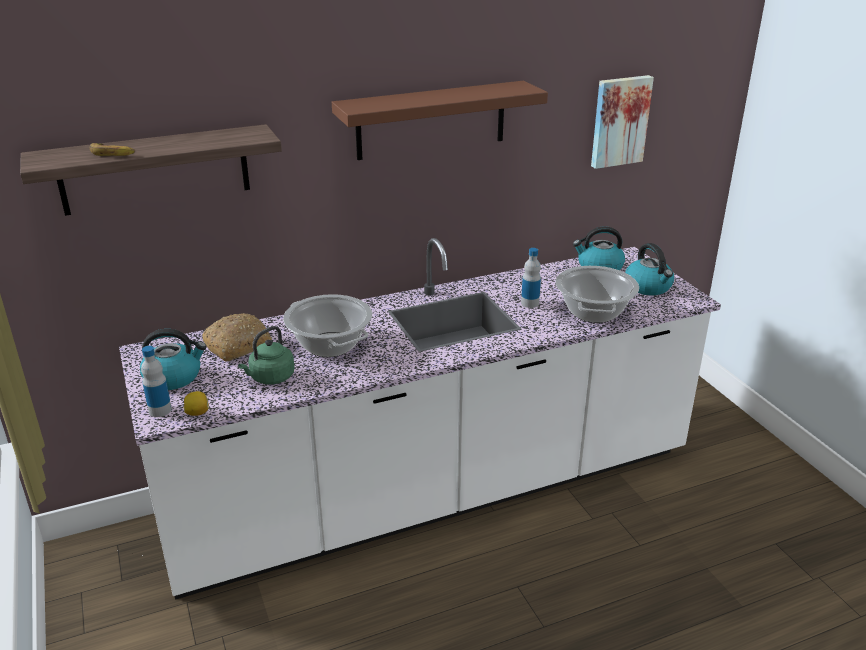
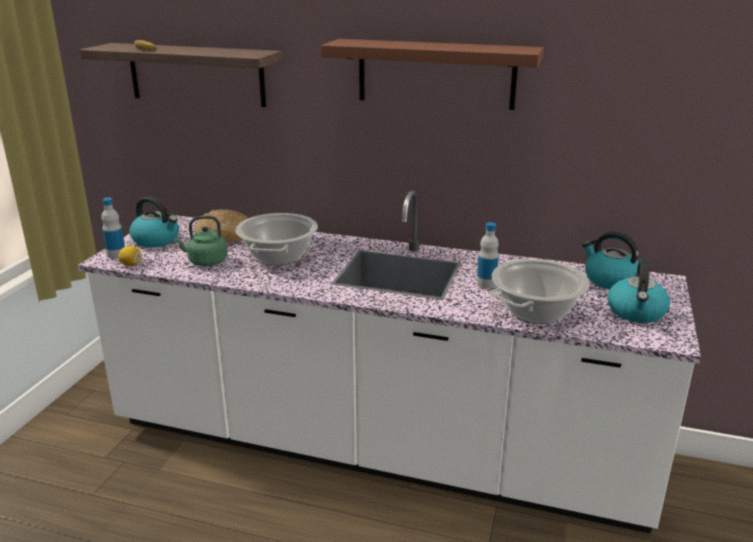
camera: 40 degrees right, 5 degrees down
picture [591,75,654,169] -> none

